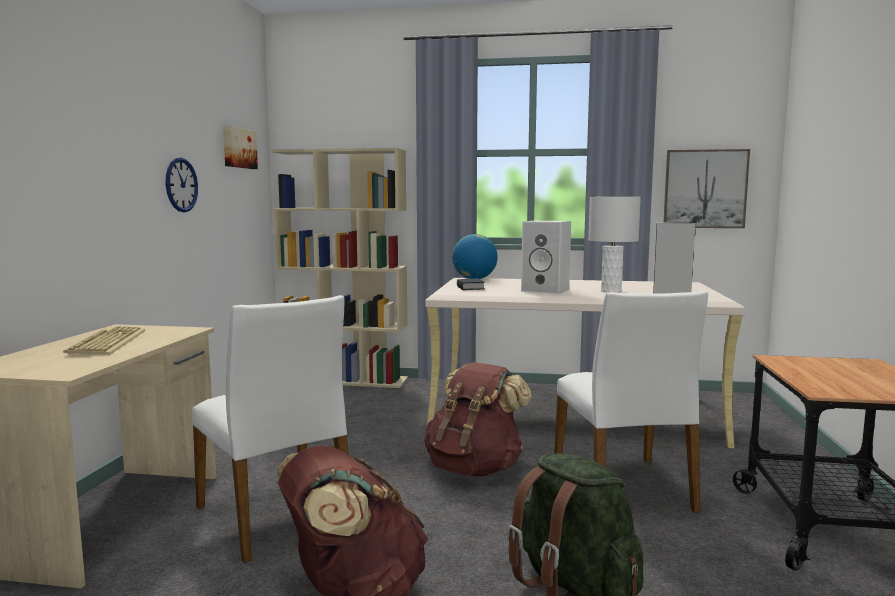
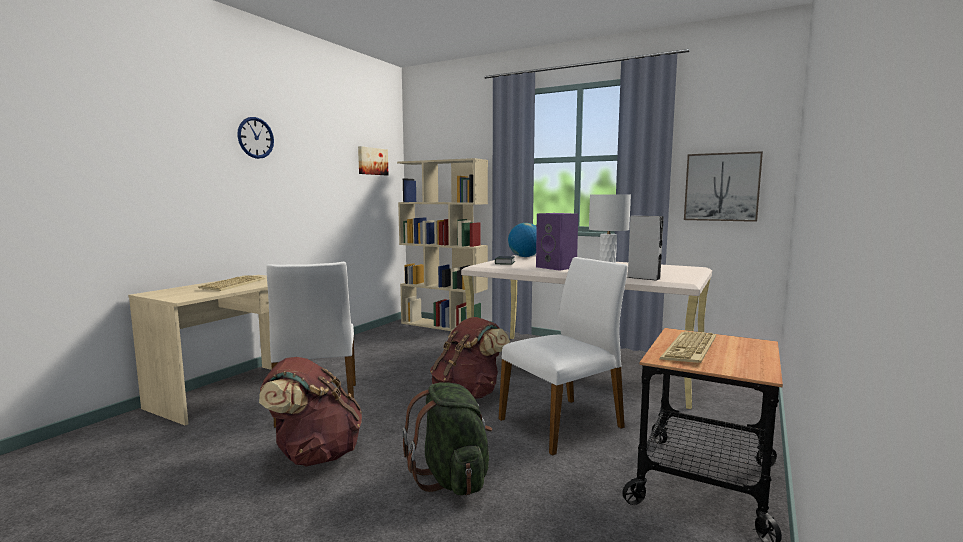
camera: 20 degrees right, 0 degrees up
wall clock [166,158,198,212] -> wall clock moved to [237,117,274,159]
white speaker [521,221,571,294] -> purple speaker [536,213,578,271]
white chair [554,291,708,513] -> white chair turned 135 degrees counterclockwise [499,257,628,456]
none -> keyboard [660,331,716,363]

